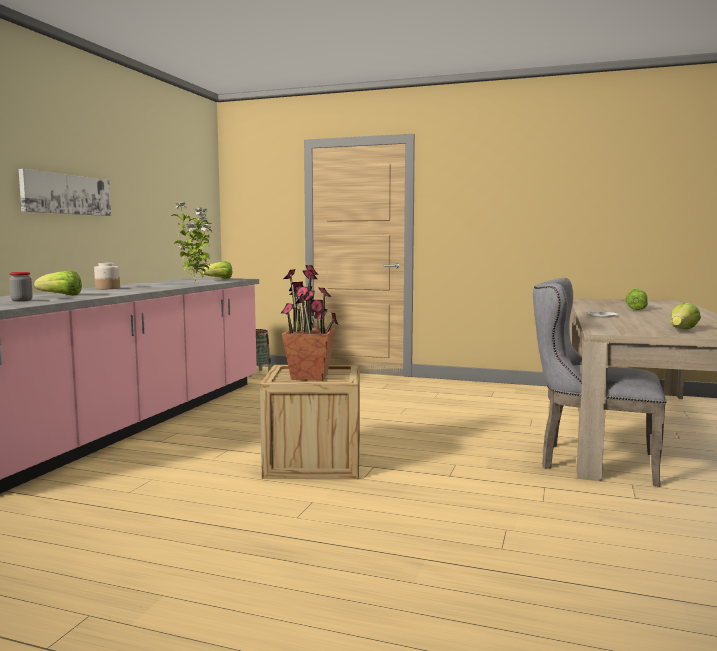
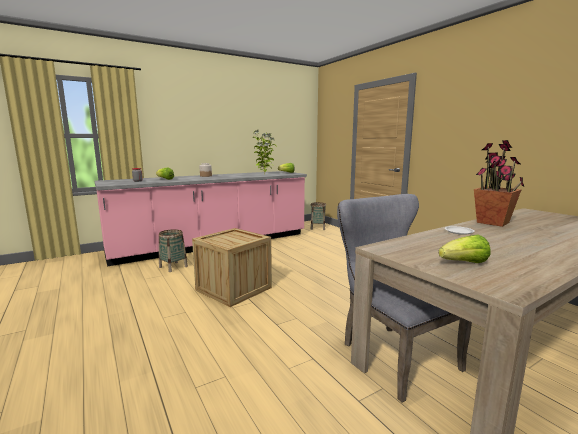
camera: 40 degrees right, 5 degrees up
picture [19,169,111,216] -> none
potted plant [281,265,338,381] -> potted plant moved to [474,140,524,227]
lettuce [625,289,648,310] -> none
none -> basket [159,229,188,272]

